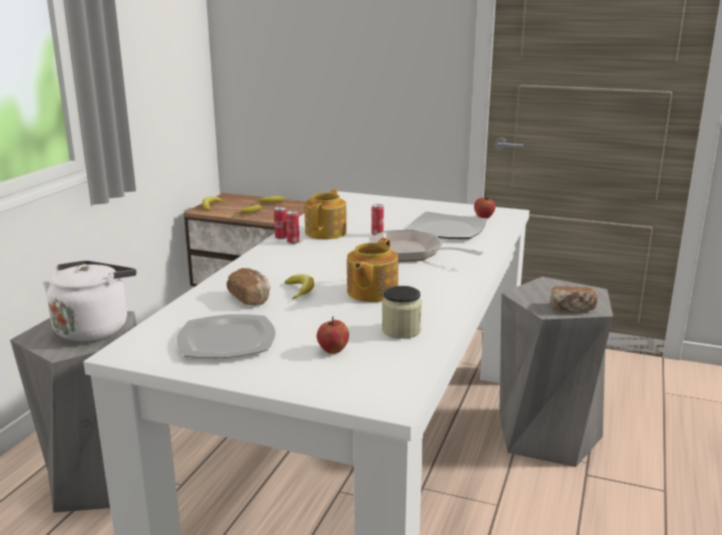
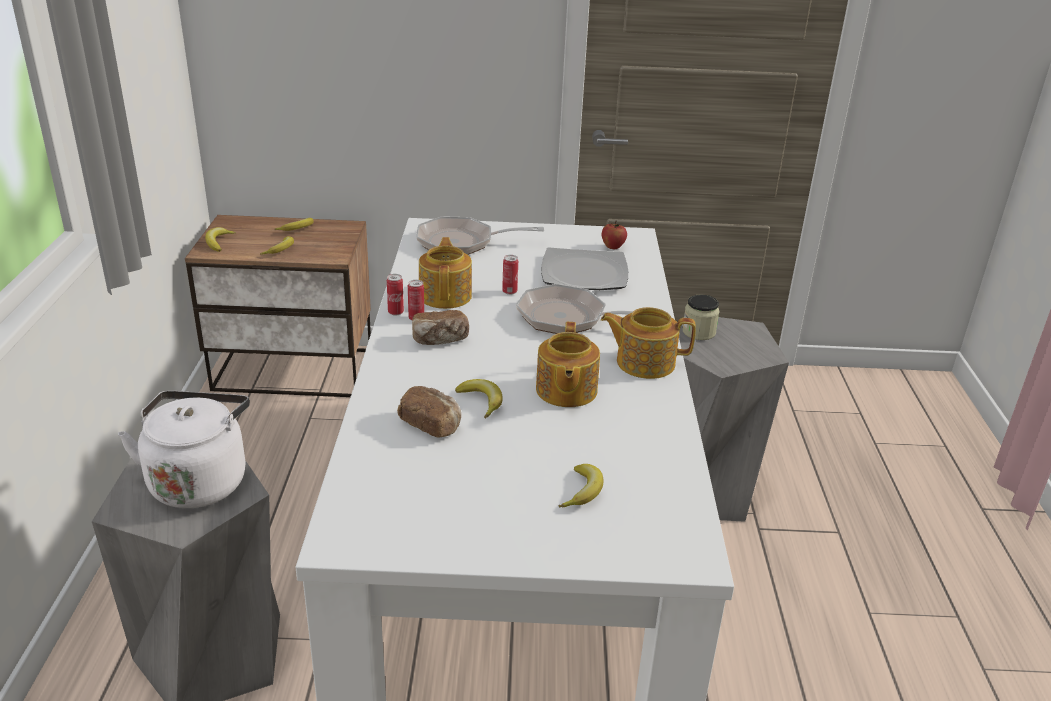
camera: 20 degrees left, 10 degrees up
plate [177,314,276,358] -> none
apple [317,316,349,354] -> banana [559,464,603,507]
jar [382,286,422,339] -> jar moved to [682,294,720,340]
bread [551,286,598,312] -> bread moved to [412,310,469,345]
none -> frying pan [416,217,544,255]
none -> teapot [601,307,696,379]

